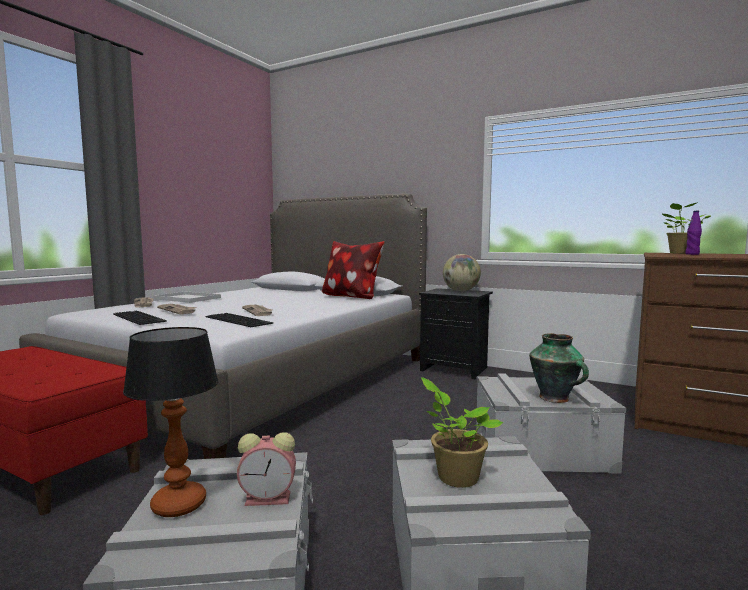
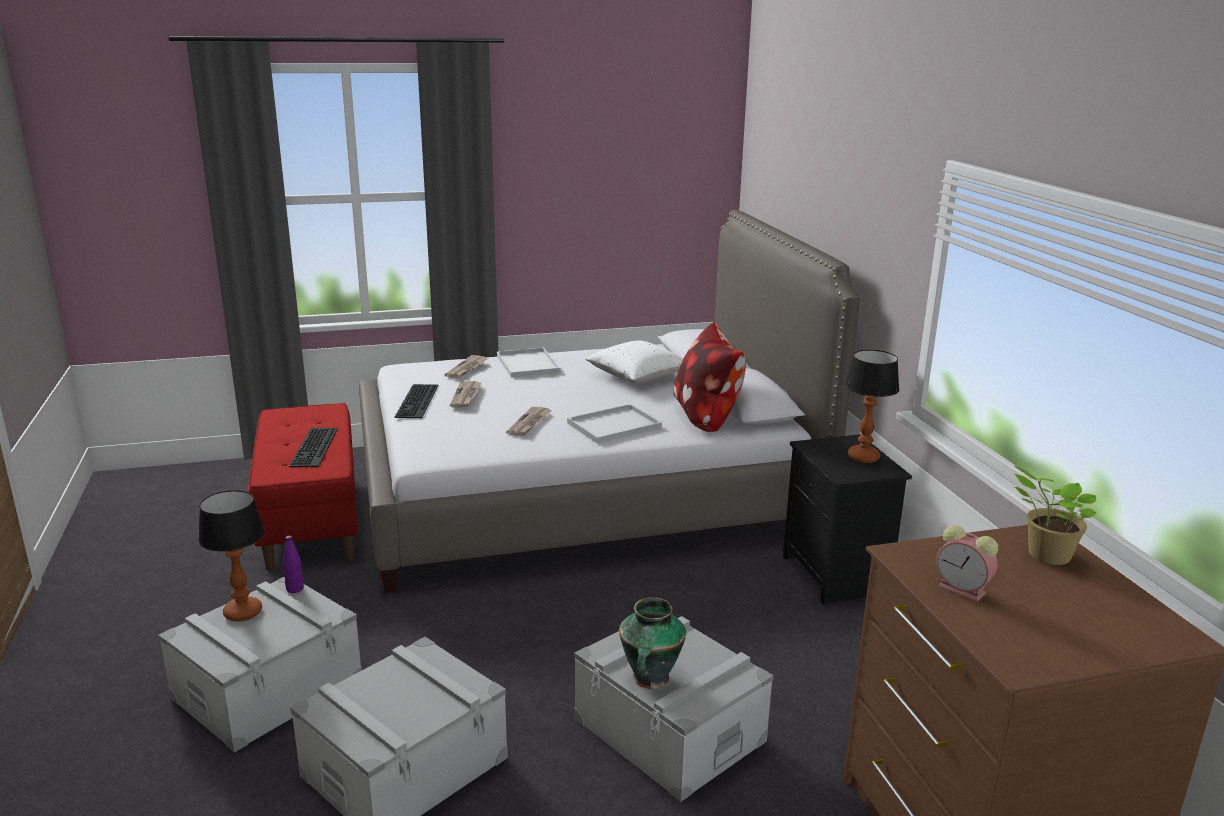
camera: 45 degrees right, 15 degrees up
keyboard [205,313,273,327] -> keyboard moved to [289,428,338,467]
alarm clock [237,432,296,506] -> alarm clock moved to [936,525,998,602]
potted plant [421,377,503,488] -> none
globe [443,254,481,291] -> table lamp [845,350,899,463]
purple bottle [685,211,702,255] -> purple bottle moved to [283,535,304,593]
none -> white tray [567,404,662,443]
none -> white pillow [585,341,683,383]

